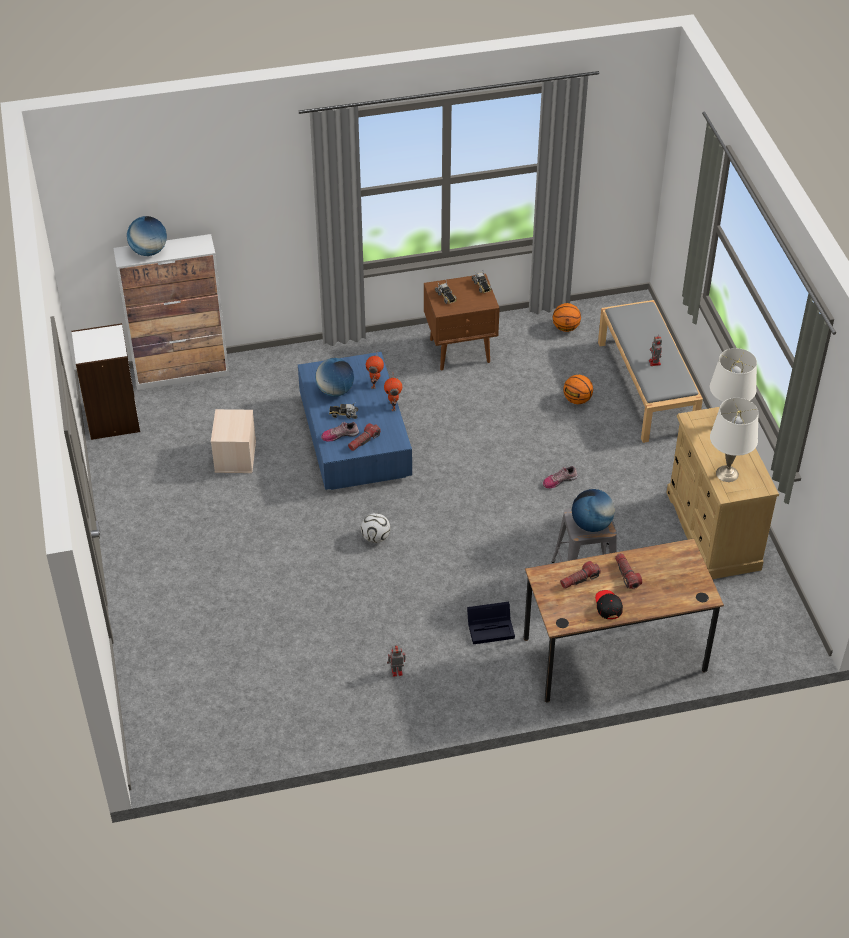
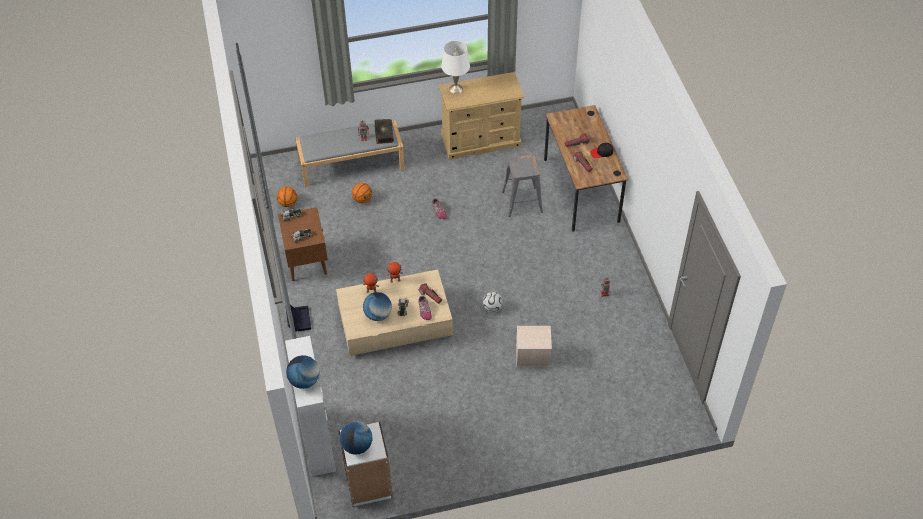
camera: 90 degrees left, 5 degrees up
beige storage box [211,409,256,473] -> beige storage box moved to [516,326,552,367]
blue coffee table [298,352,412,490] -> beige coffee table [336,269,453,356]
black storage box [467,602,515,644] -> black storage box moved to [285,304,311,332]
globe [572,489,615,532] -> globe moved to [340,421,372,455]
white table lamp [710,398,759,482] -> none
none -> book [375,119,394,144]

